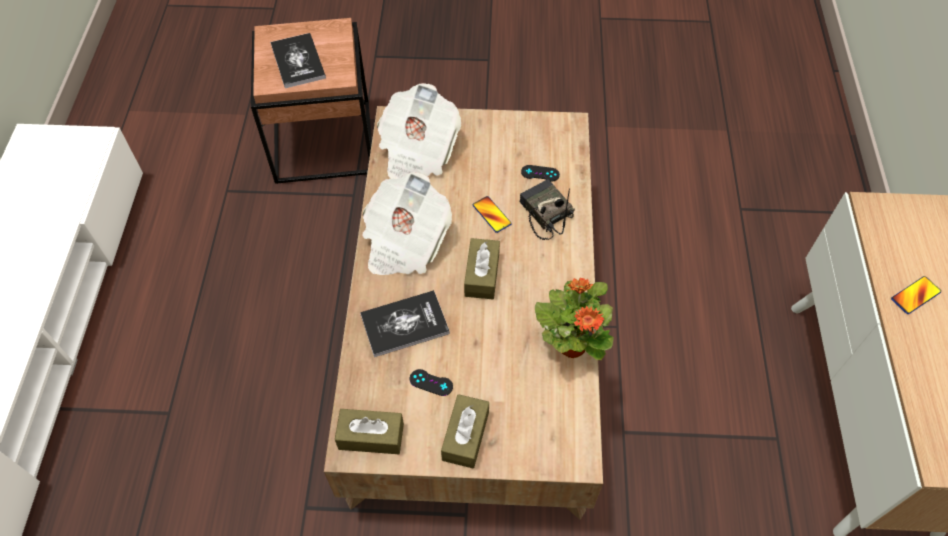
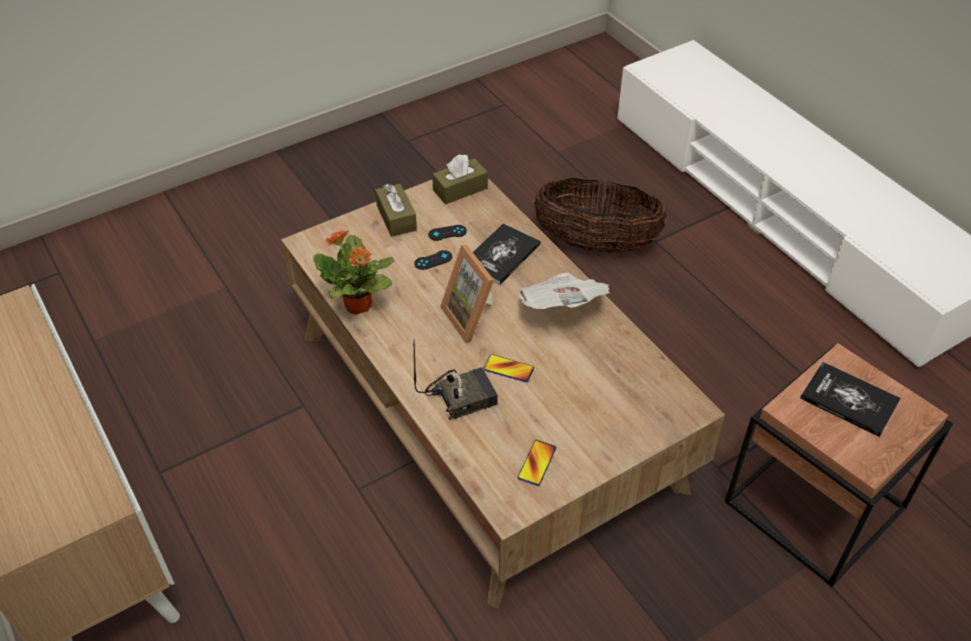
camera: 145 degrees right, 10 degrees down
newspaper [377,83,461,179] -> none
brown tissue box [464,238,500,299] -> picture frame [440,245,494,343]
radio [520,179,575,240] -> radio turned 45 degrees counterclockwise [414,339,498,420]
black game controller [521,165,560,182] -> black game controller moved to [414,250,452,270]
phone [891,276,941,314] -> phone moved to [518,440,556,486]
none -> basket [533,178,666,253]

